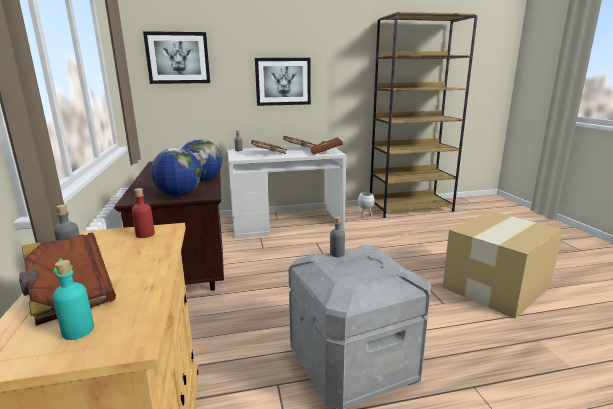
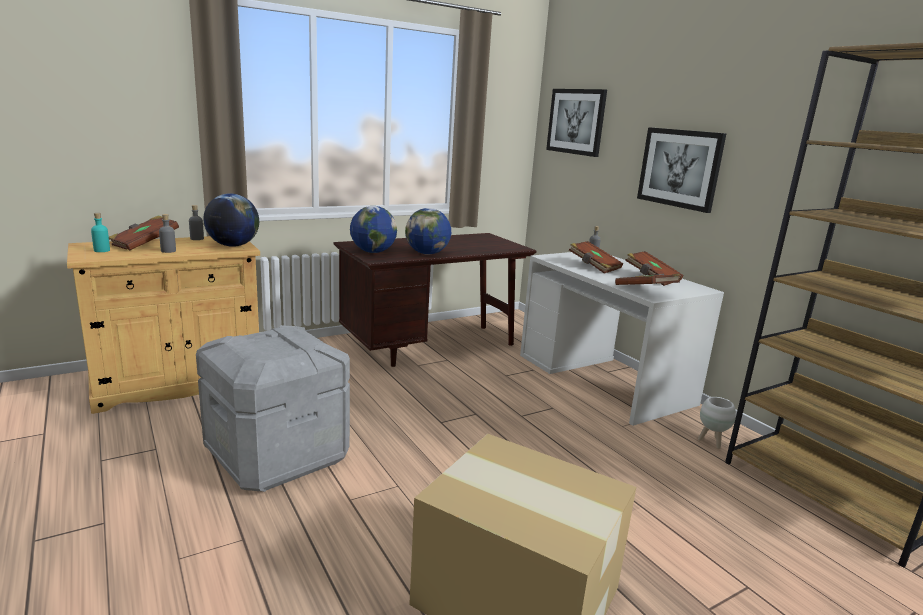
camera: 70 degrees right, 0 degrees up
red bottle [132,188,155,238] -> globe [203,193,259,247]
grey bottle [330,217,345,257] -> grey bottle moved to [159,214,176,253]

